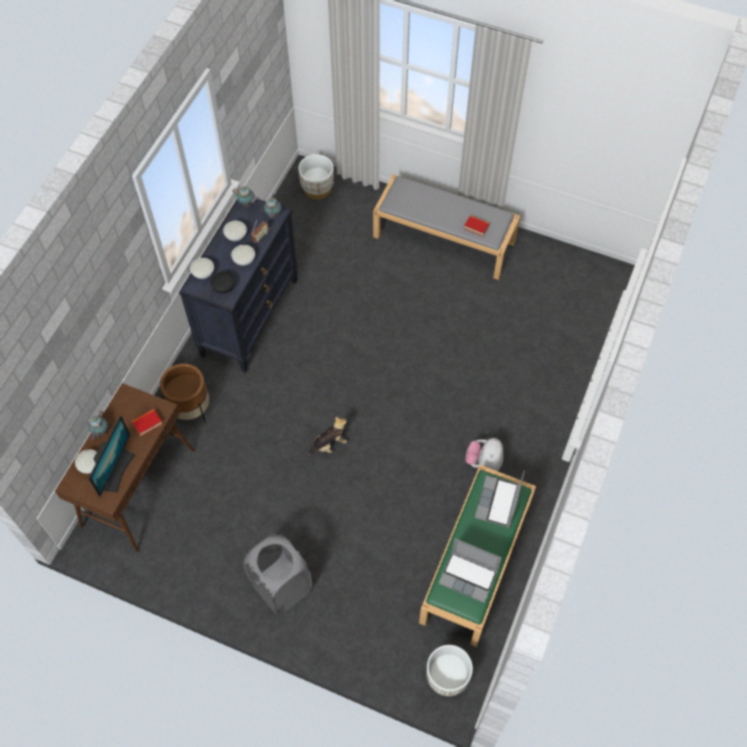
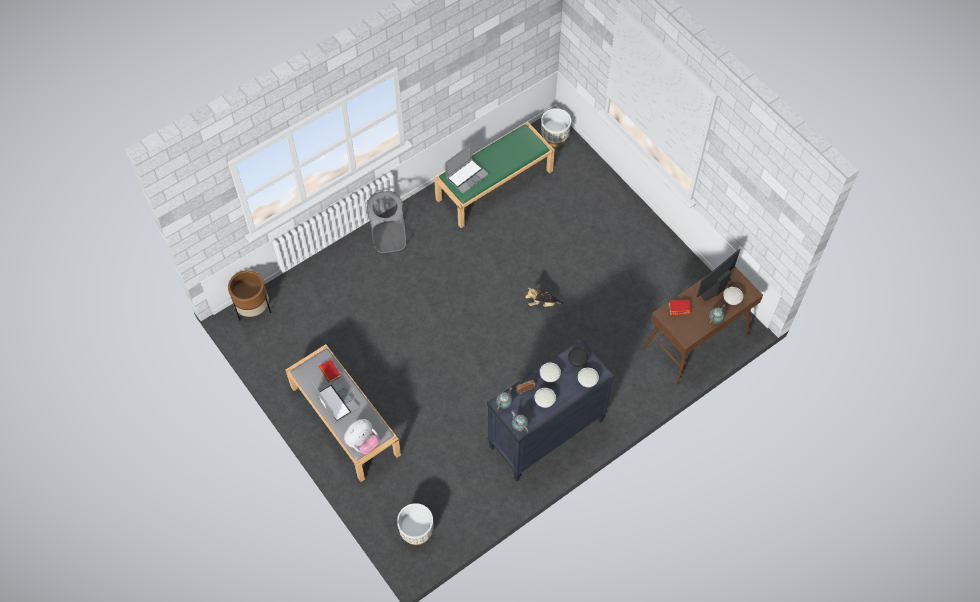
camera: 150 degrees left, 0 degrees up
brown planter [160,363,209,423] -> brown planter moved to [228,270,271,320]
grey laundry basket [243,534,312,614] -> grey laundry basket moved to [367,191,407,253]
laptop [439,538,502,603] -> laptop moved to [312,380,360,423]
plush toy [466,438,503,471] -> plush toy moved to [344,419,380,454]

